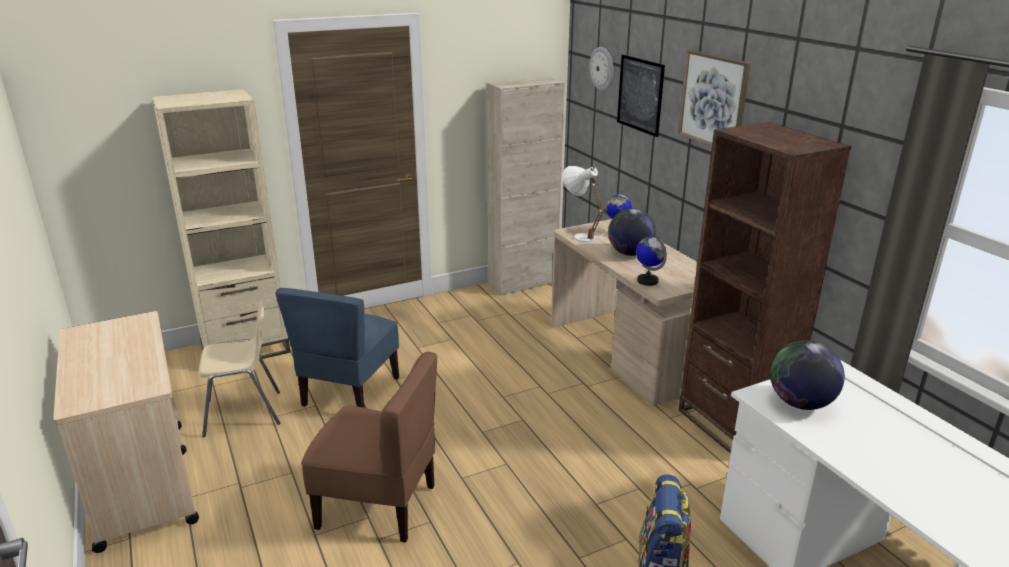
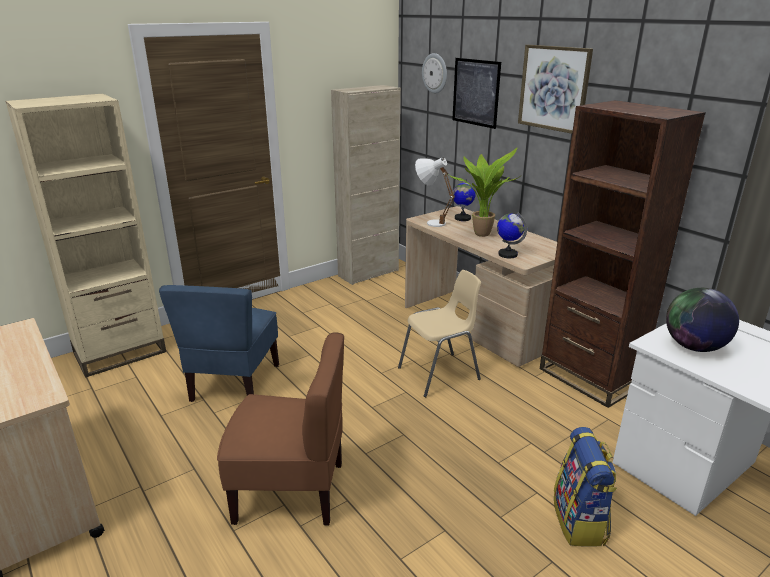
camera: 10 degrees left, 0 degrees up
beige chair [198,301,280,437] -> beige chair moved to [398,270,481,397]
globe [608,208,656,256] -> potted plant [449,148,519,237]

